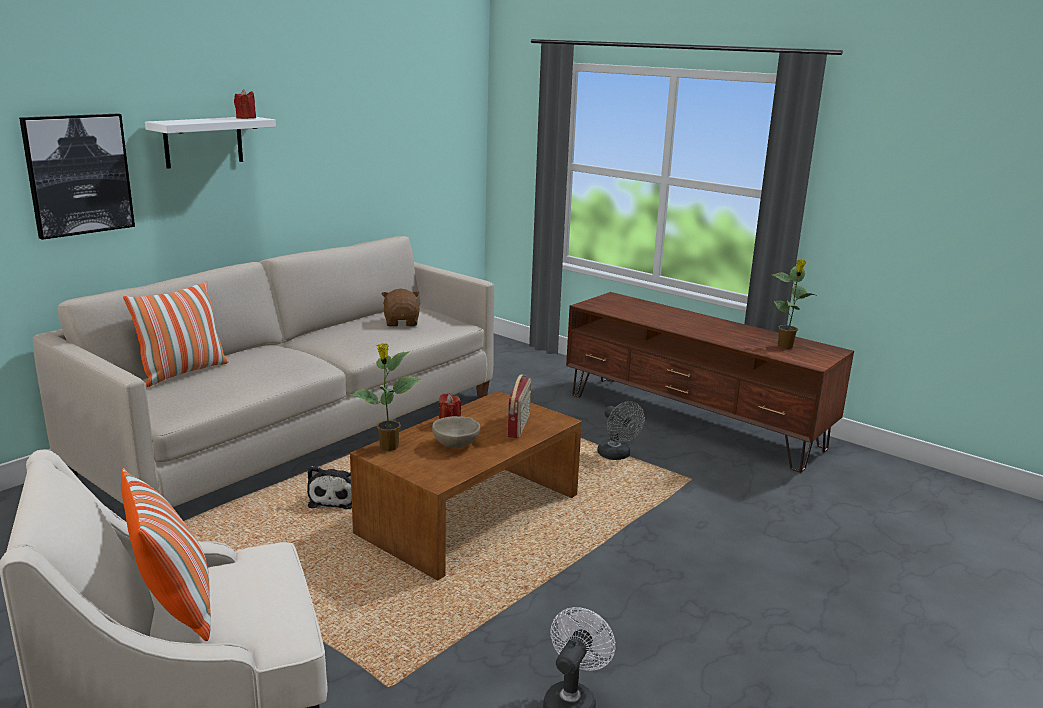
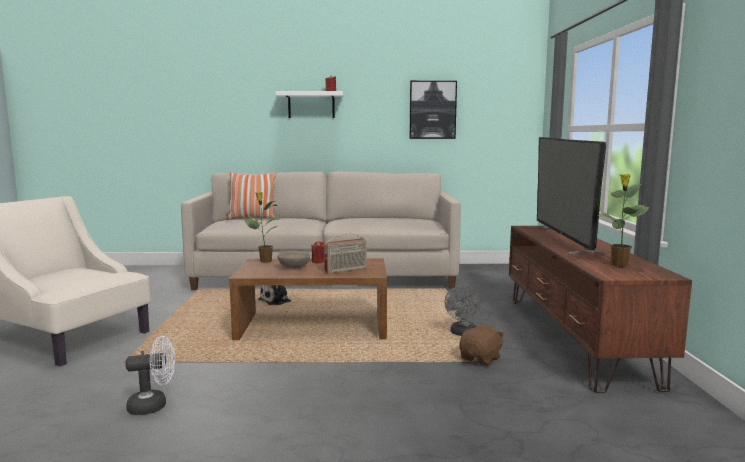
camera: 50 degrees right, 10 degrees down
picture [19,114,135,240] -> picture moved to [409,81,457,139]
pillow [121,468,211,641] -> none
brown plush toy [381,289,420,326] -> brown plush toy moved to [459,325,505,366]
none -> television [528,137,606,254]

